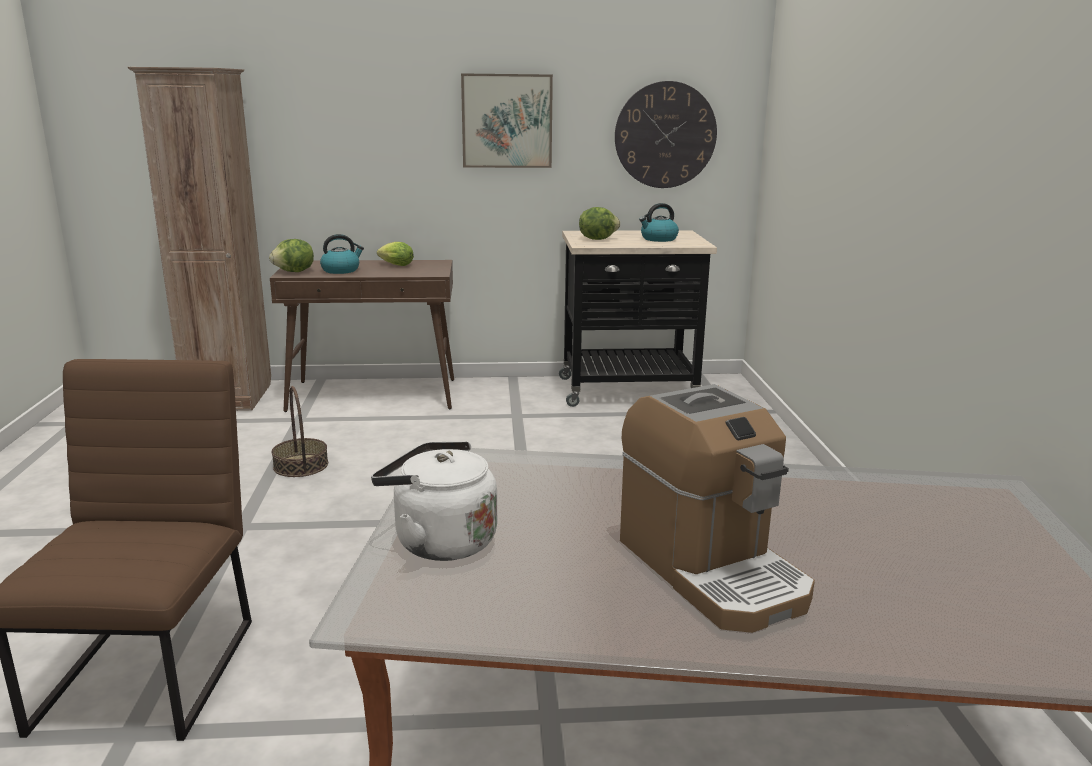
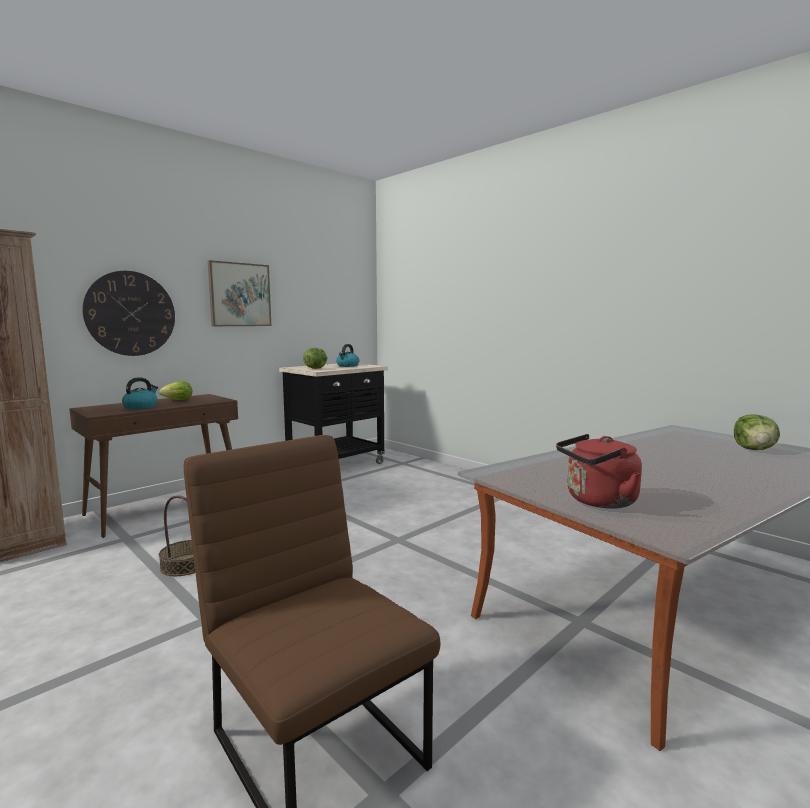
camera: 40 degrees left, 10 degrees down
lettuce [269,239,314,272] -> lettuce moved to [734,414,780,450]
white kettle [371,441,497,561] -> red kettle [556,434,642,509]
wall clock [615,81,717,188] -> wall clock moved to [82,271,175,356]
coffee machine [620,384,815,633] -> none

